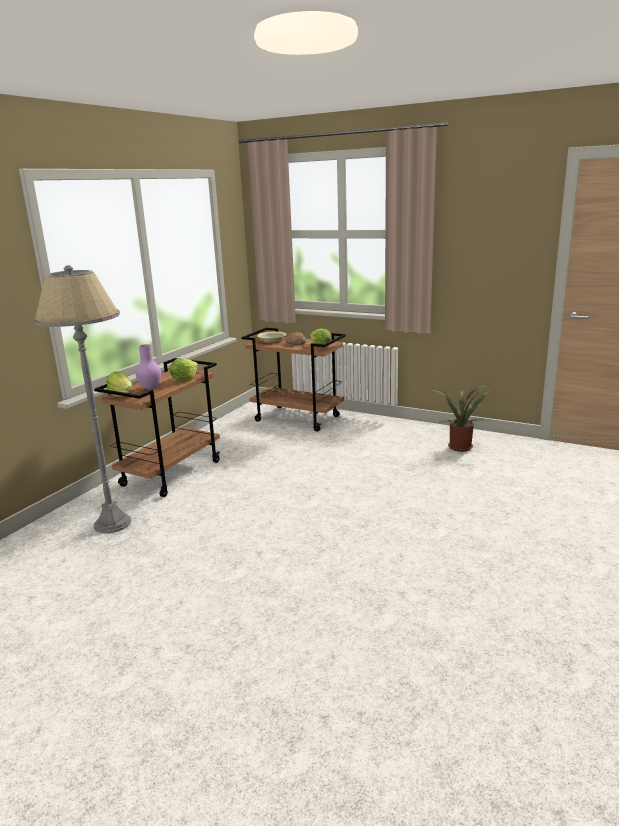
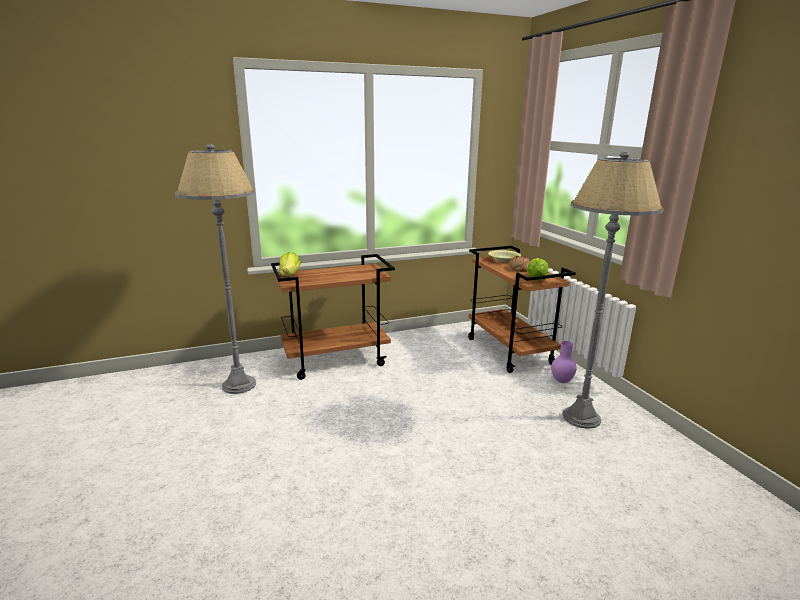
camera: 40 degrees right, 0 degrees up
purple vase [135,344,161,390] -> purple vase moved to [551,341,577,383]
lettuce [170,358,198,380] -> none
potted plant [431,385,492,452] -> none
none -> grey floor lamp [563,151,664,429]

